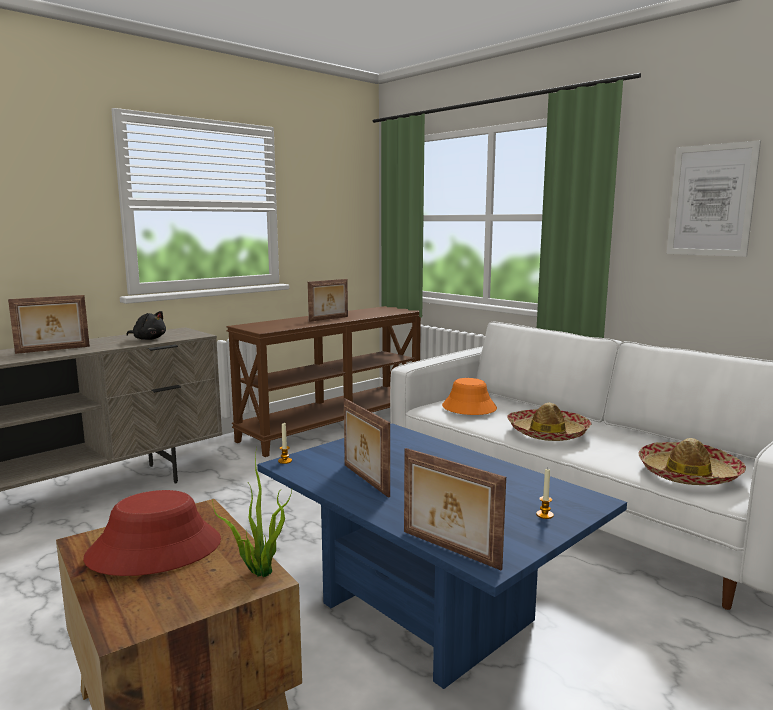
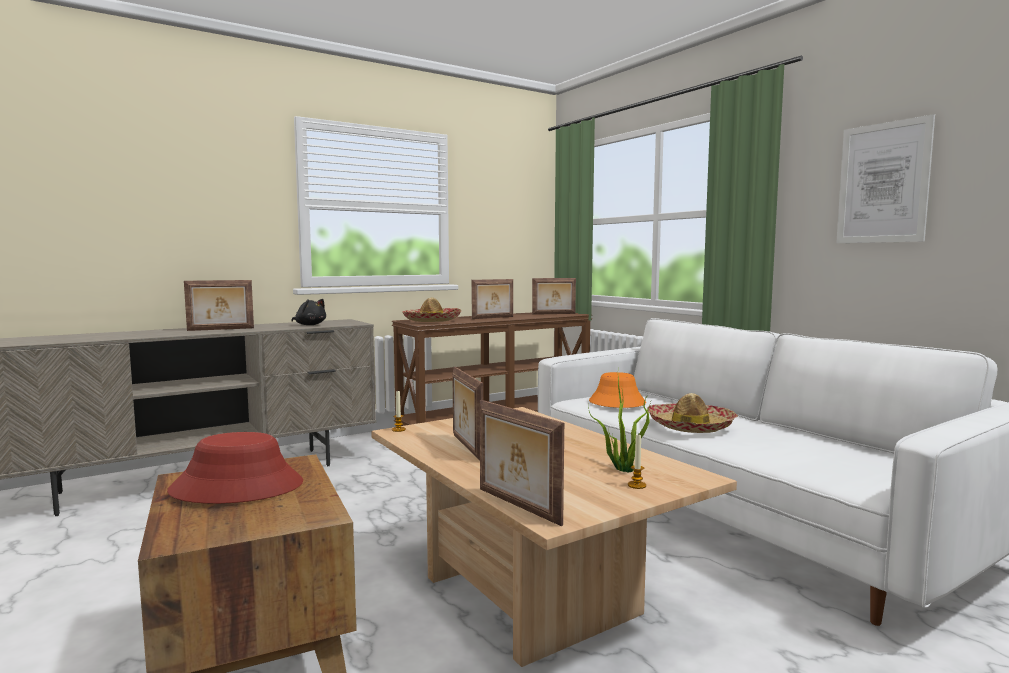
camera: 10 degrees right, 5 degrees down
potted plant [212,446,292,577] -> potted plant moved to [588,377,651,473]
blue coffee table [257,423,627,689] -> beige coffee table [371,407,737,667]
hat [638,438,746,485] -> hat moved to [402,298,462,322]
none -> picture frame [532,278,576,315]

